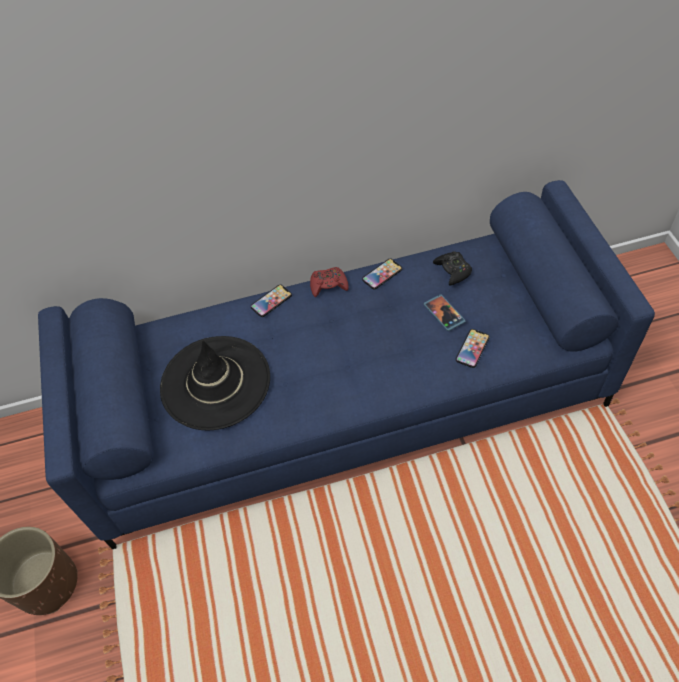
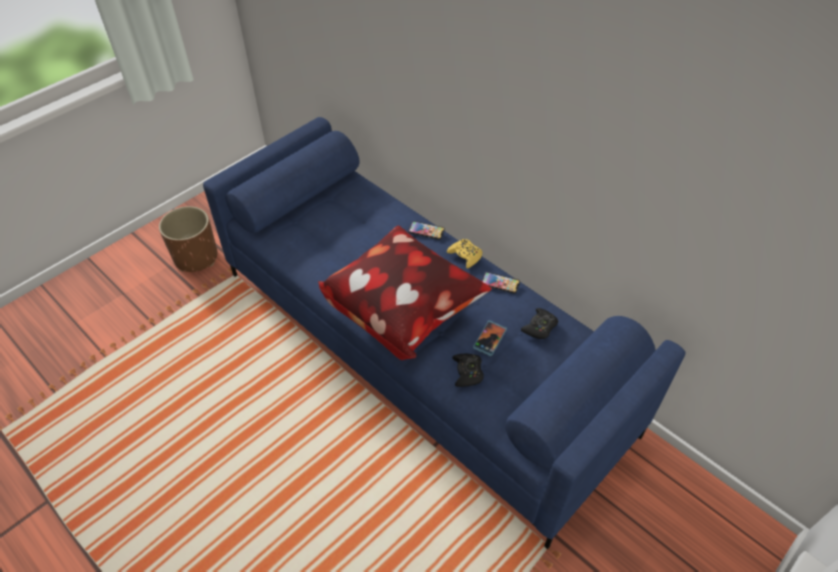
camera: 55 degrees right, 5 degrees down
black hat [160,336,270,430] -> none
red game controller [310,267,349,297] -> yellow game controller [447,239,482,269]
phone [456,329,490,368] -> black game controller [452,354,484,387]
none -> pillow [318,226,492,360]

